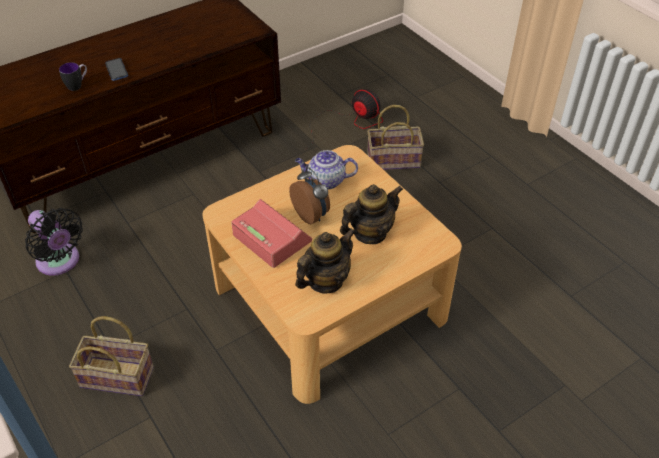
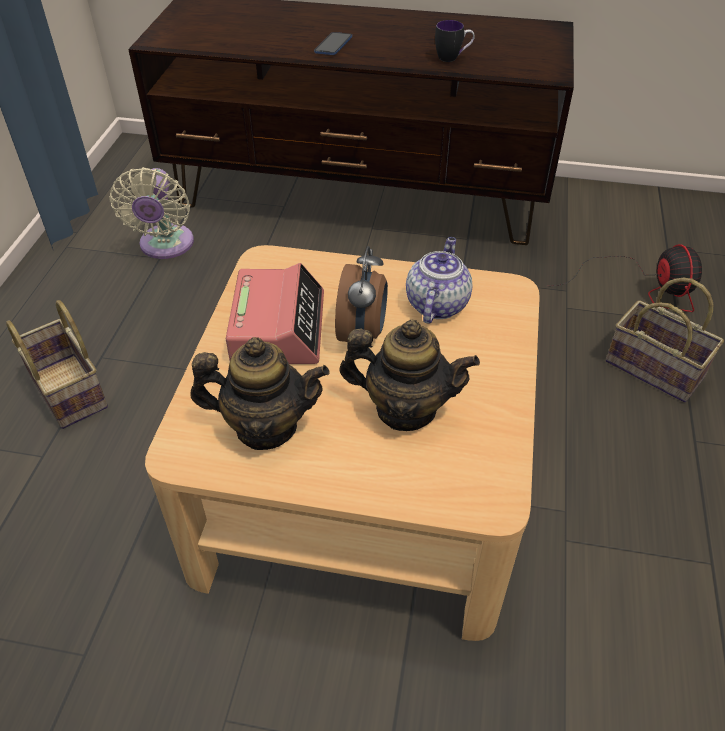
camera: 45 degrees right, 0 degrees up
black fan [25,208,83,276] -> beige fan [109,167,194,259]
mug [59,62,87,91] -> mug moved to [435,20,475,62]
teapot [295,150,358,190] -> teapot turned 60 degrees clockwise [406,237,473,324]

